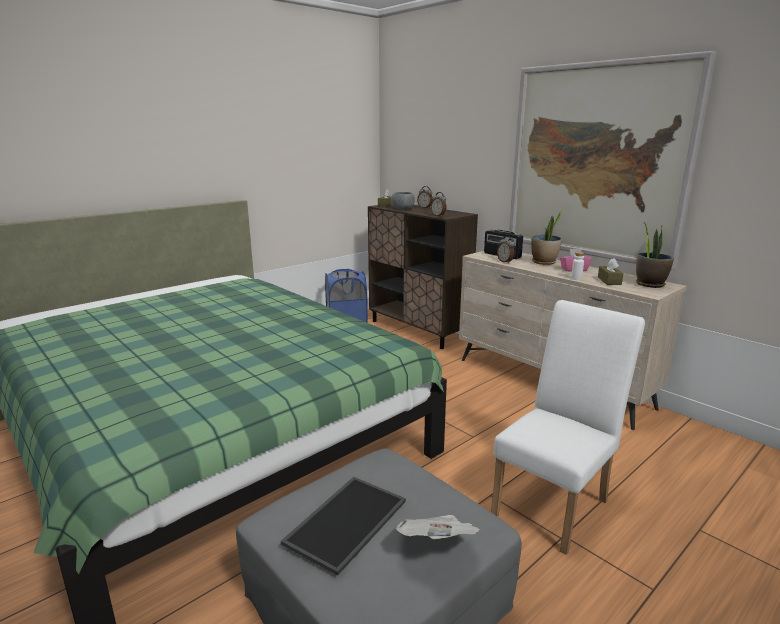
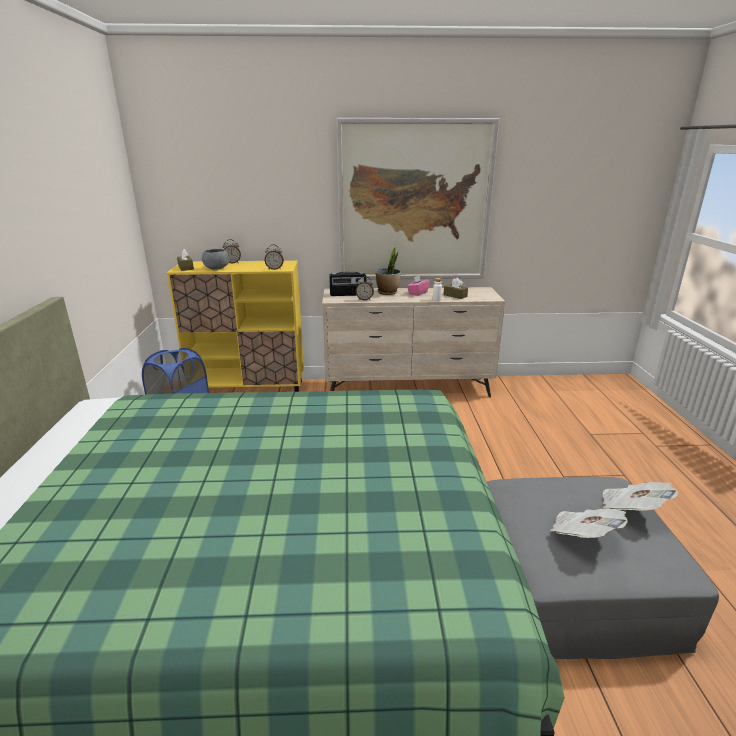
camera: 50 degrees left, 5 degrees up
tray [281,477,406,575] -> newspaper [550,508,628,538]
brown cabinet [368,205,478,349] -> yellow cabinet [167,261,304,392]
white chair [491,300,645,555] -> none
potted plant [636,223,674,288] -> none

